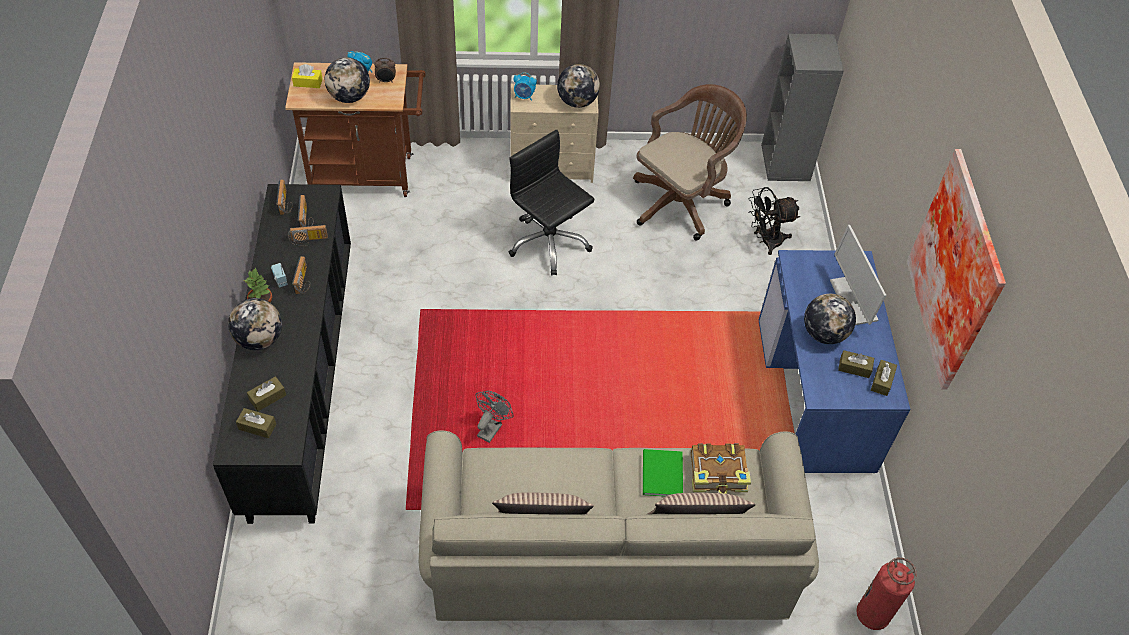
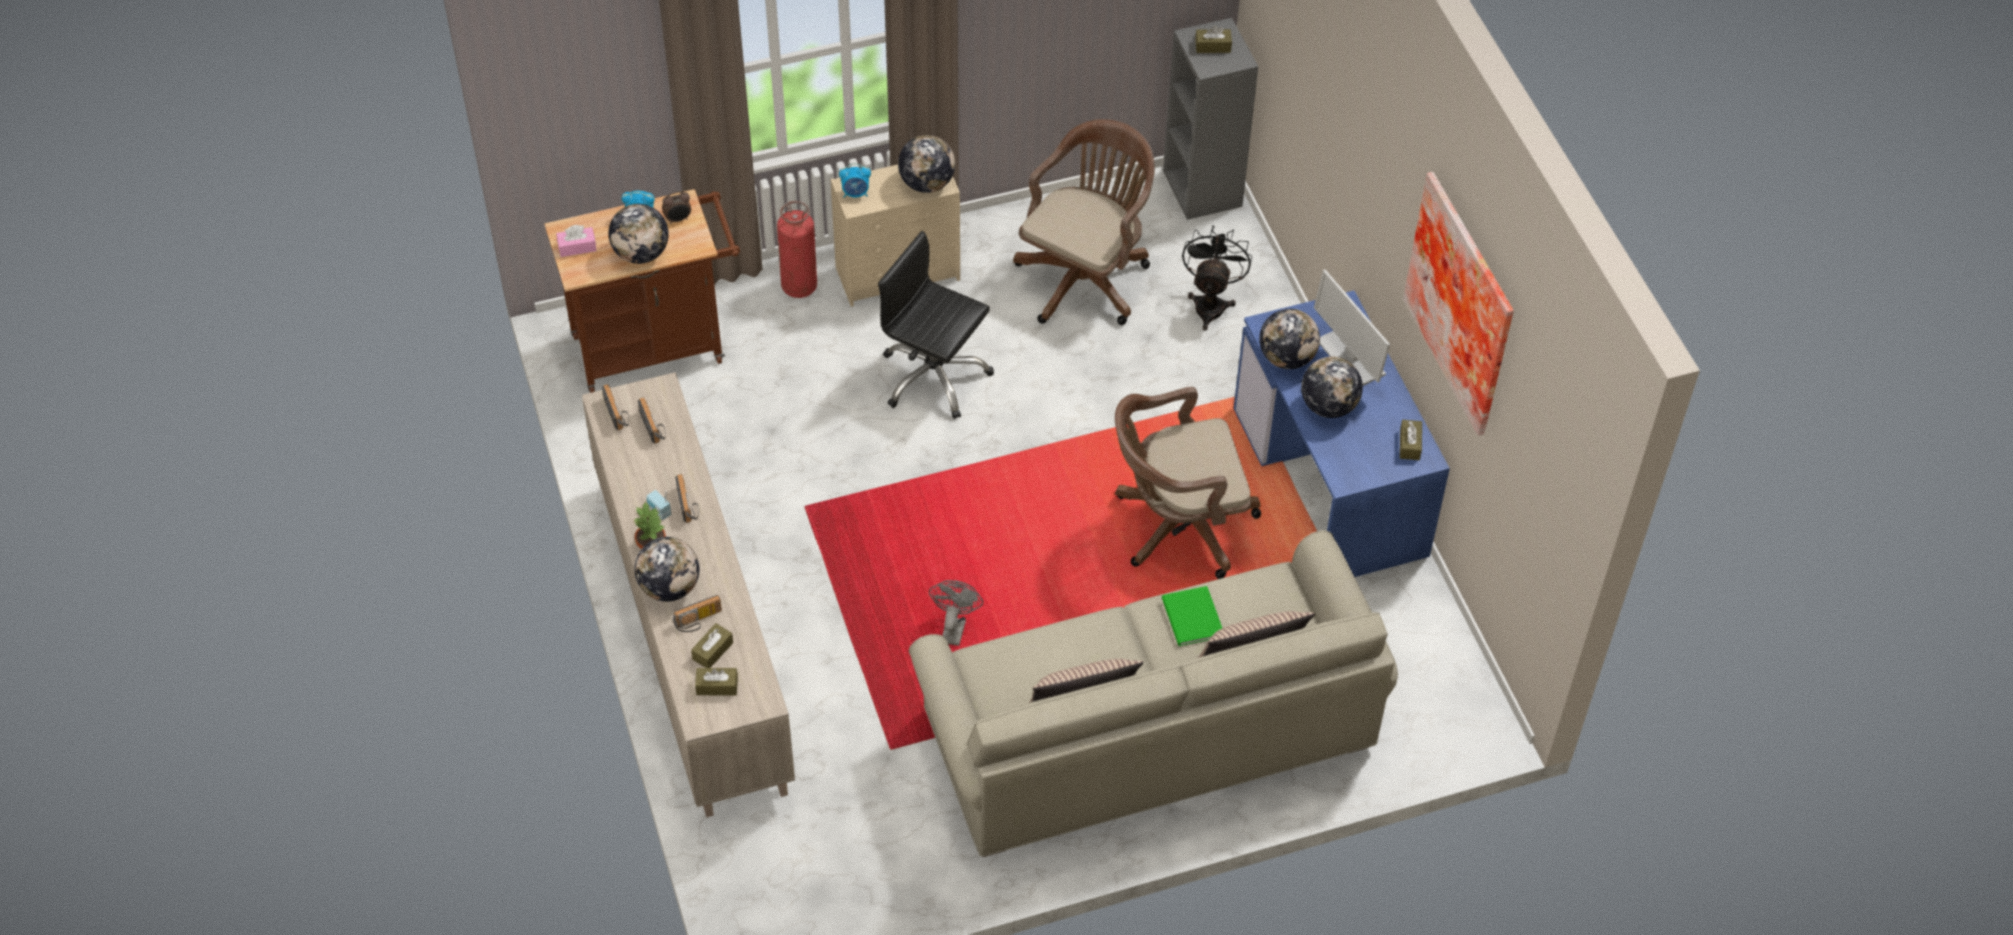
camera: 15 degrees left, 0 degrees up
black cabinet [213,184,351,524] -> beige cabinet [582,372,795,817]
radio [288,225,328,247] -> radio moved to [673,595,722,632]
yellow tissue box [292,64,323,88] -> pink tissue box [556,225,597,257]
book [691,443,751,494] -> none
black fan [748,187,800,255] -> black fan turned 135 degrees clockwise [1182,225,1252,330]
brown tissue box [838,350,874,378] -> brown tissue box moved to [1195,26,1232,53]
fire extinguisher [856,558,917,630] -> fire extinguisher moved to [777,201,817,298]
none -> brown office chair [1115,387,1261,579]
none -> globe [1259,309,1320,369]

